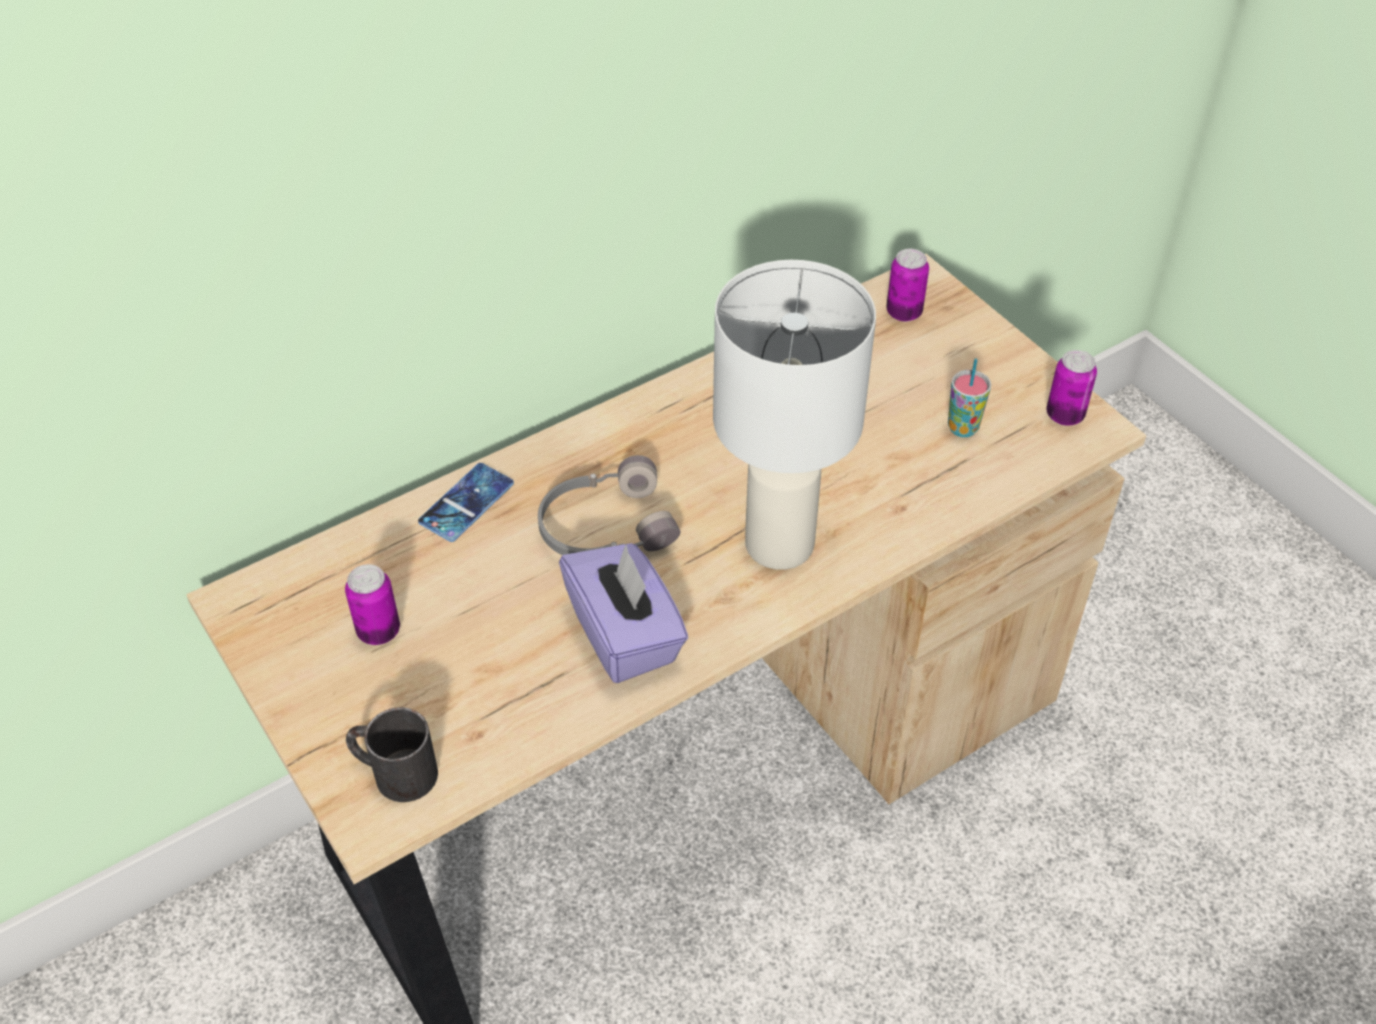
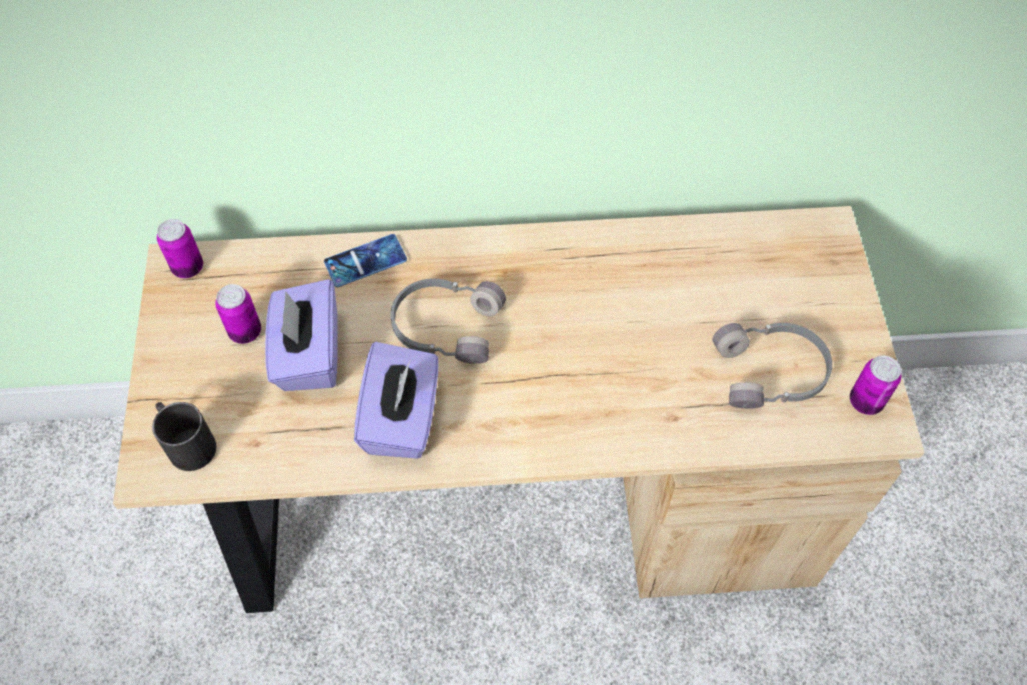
camera: 30 degrees right, 10 degrees up
white table lamp [713,260,876,570] -> none
can [886,249,929,322] -> can moved to [157,219,203,278]
cup [948,359,991,437] -> grey headphones [713,323,832,409]
none -> purple tissue box [265,279,338,391]

